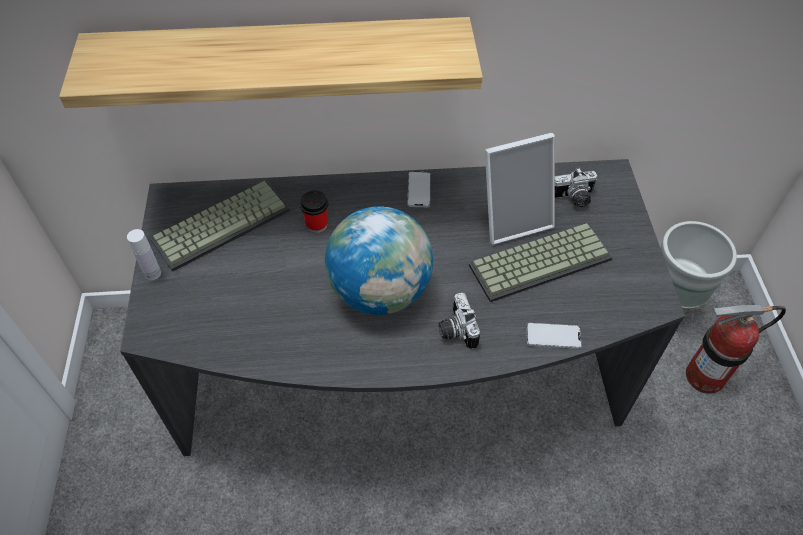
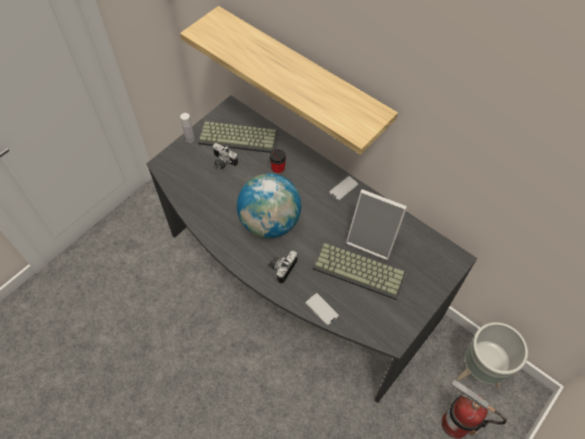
camera: 45 degrees right, 5 degrees up
camera [555,168,597,208] -> camera moved to [212,143,238,169]

